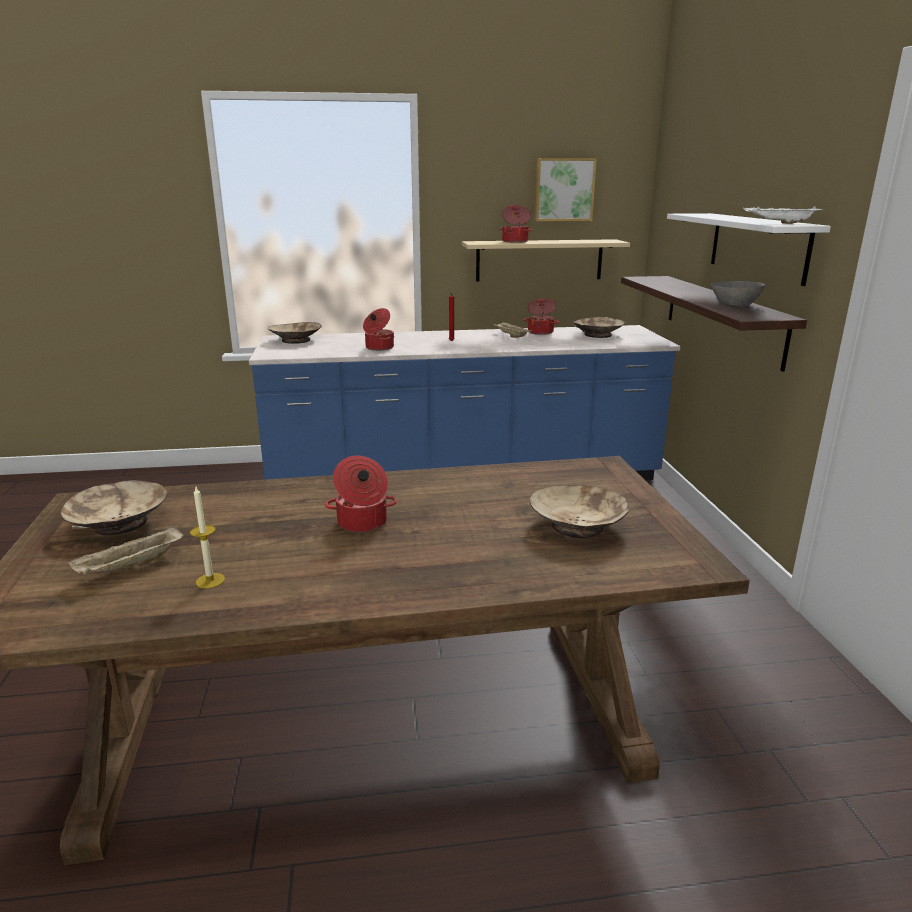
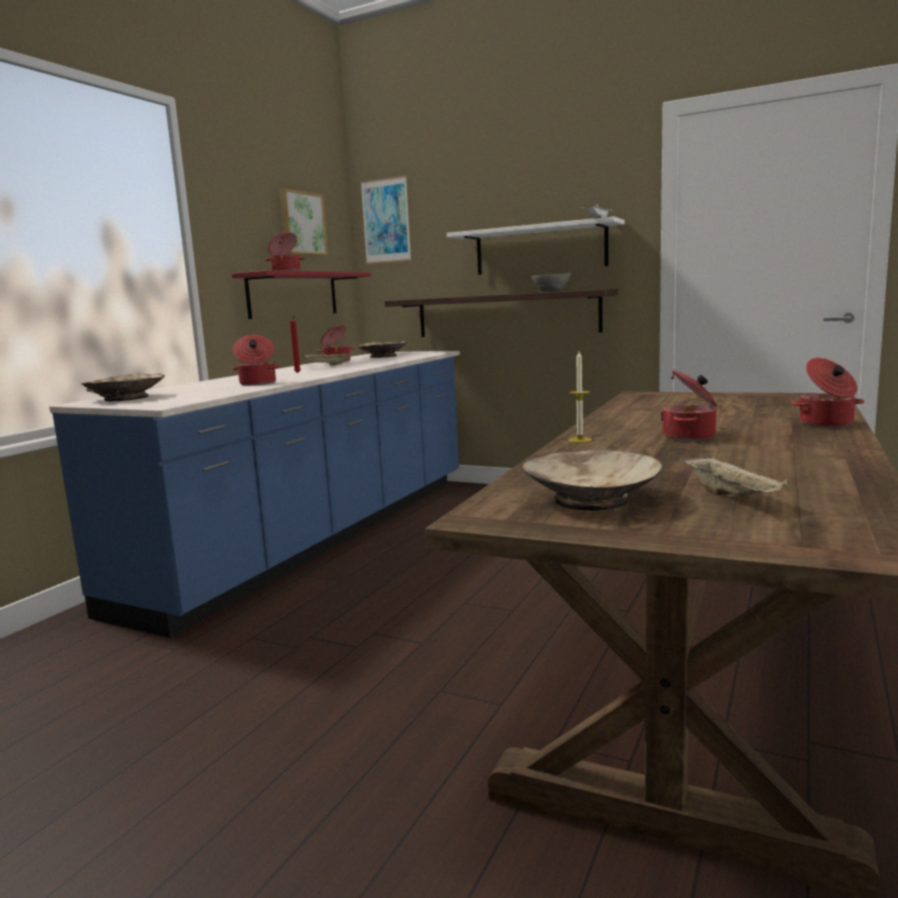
camera: 55 degrees left, 10 degrees down
candle [190,487,225,589] -> candle moved to [568,351,592,443]
beige shelf [462,239,630,282] -> red shelf [232,270,371,319]
beige bowl [530,485,629,538] -> none
none -> picture [360,176,411,264]
none -> cooking pot [791,358,864,428]

